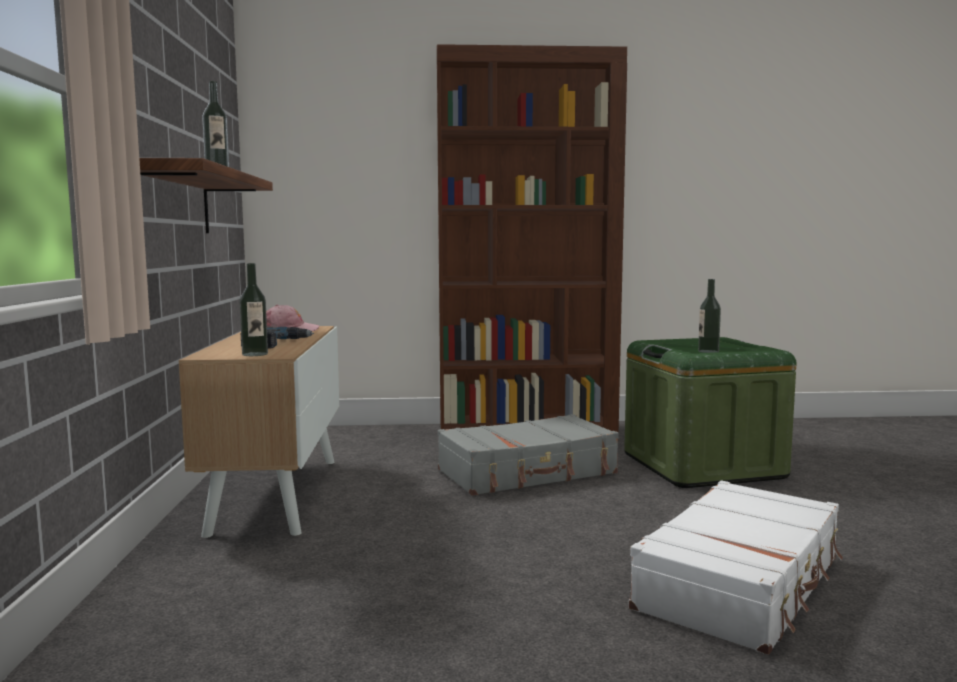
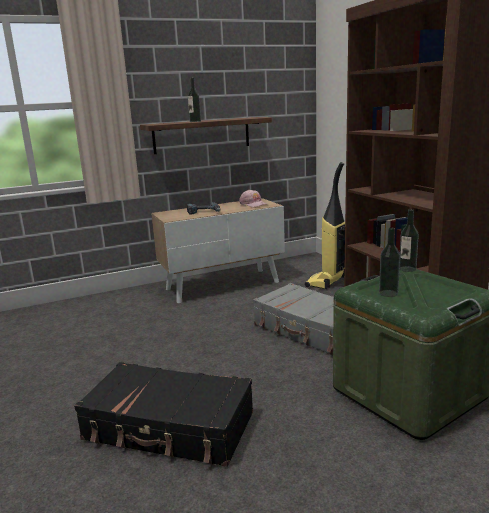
camera: 70 degrees right, 10 degrees up
bottle [240,263,268,356] -> bottle moved to [400,209,419,272]
white suitcase [629,480,843,655] -> black suitcase [74,362,253,467]
none -> vacuum cleaner [305,162,345,289]

